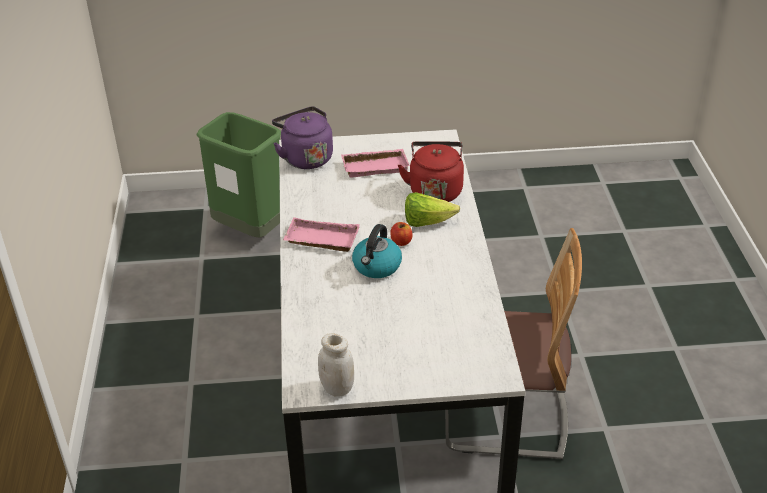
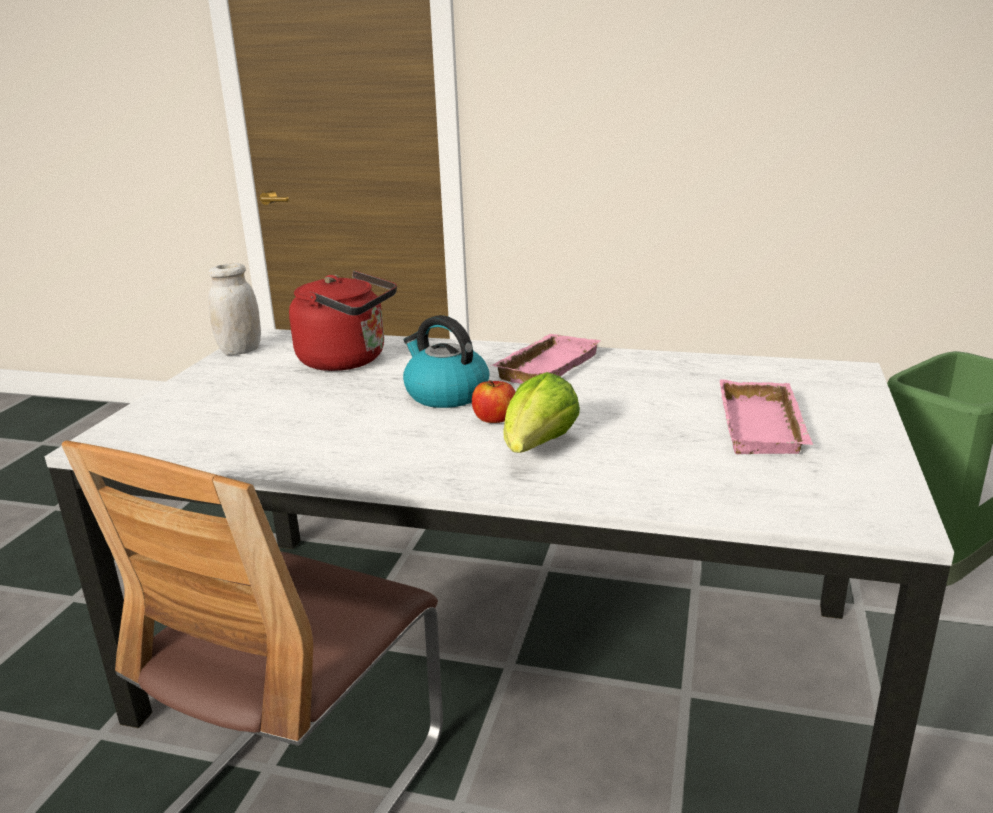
camera: 110 degrees right, 15 degrees down
purple kettle [272,106,333,169] -> none
red kettle [398,141,464,202] -> red kettle moved to [289,271,397,371]

